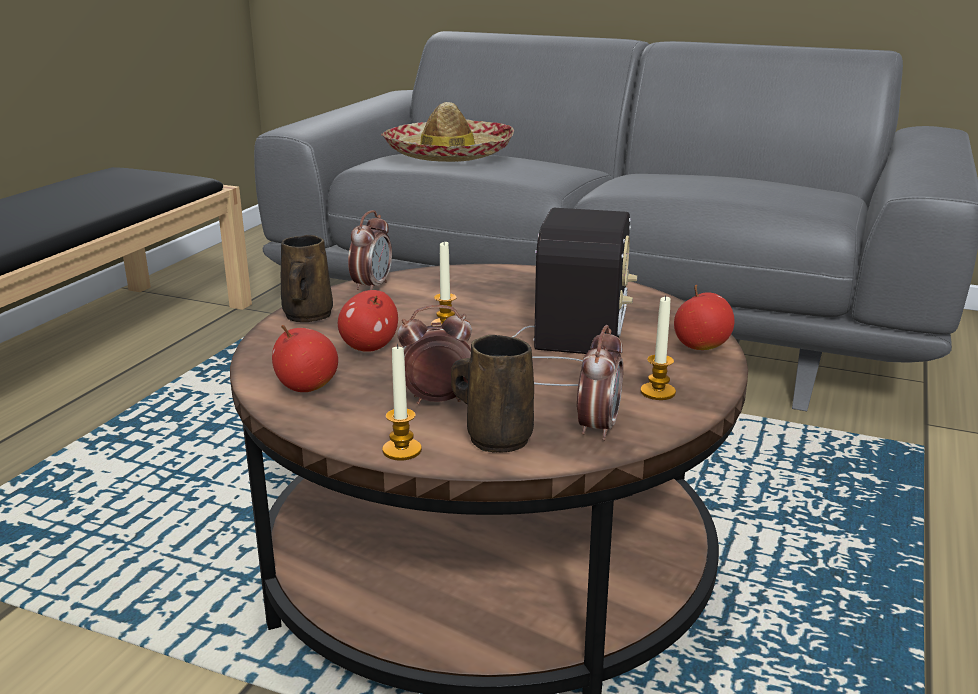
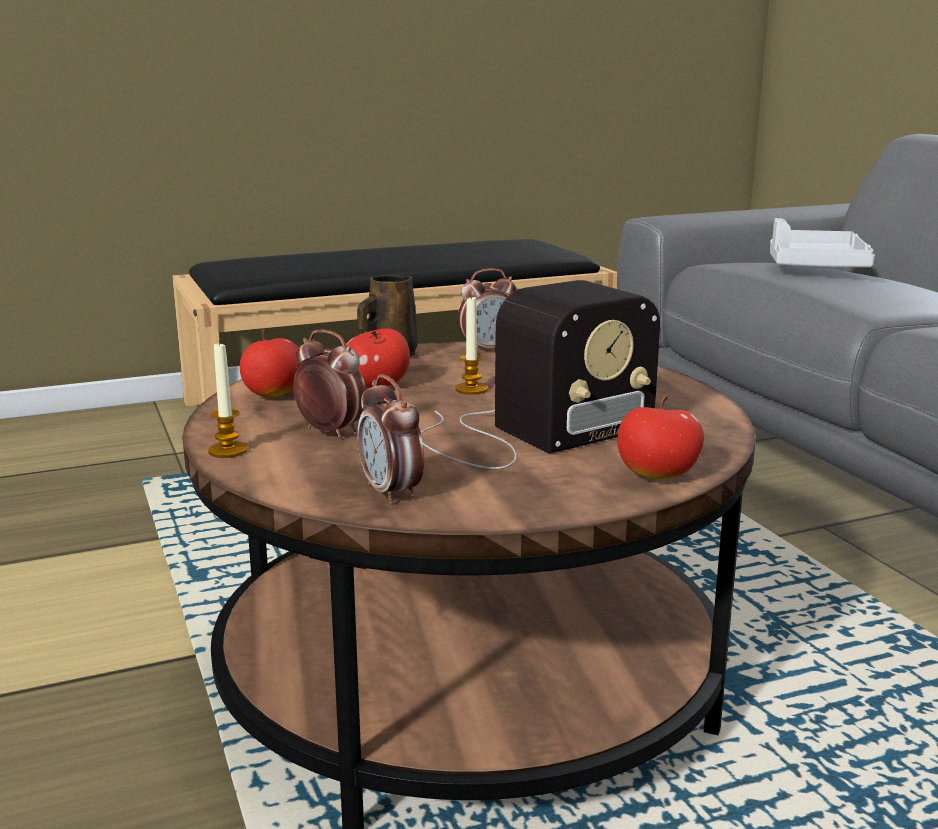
camera: 45 degrees right, 5 degrees down
hat [381,102,514,162] -> grey tray [770,218,875,270]
brown mug [451,335,534,453] -> none
alarm clock [577,325,623,441] -> alarm clock turned 90 degrees clockwise [357,374,424,505]
candle [641,295,676,400] -> none

